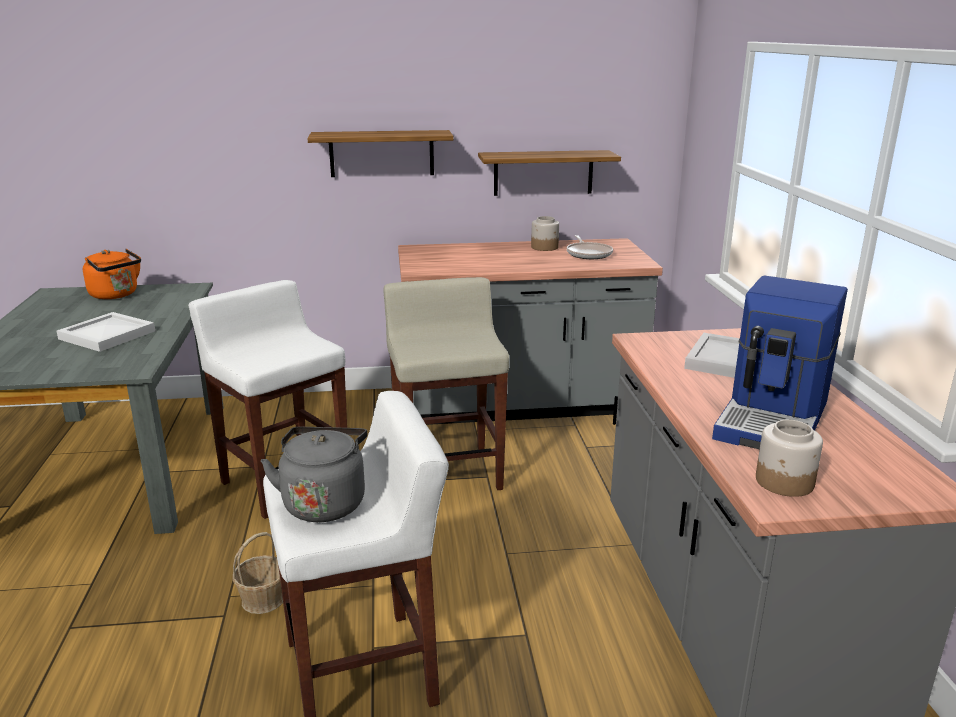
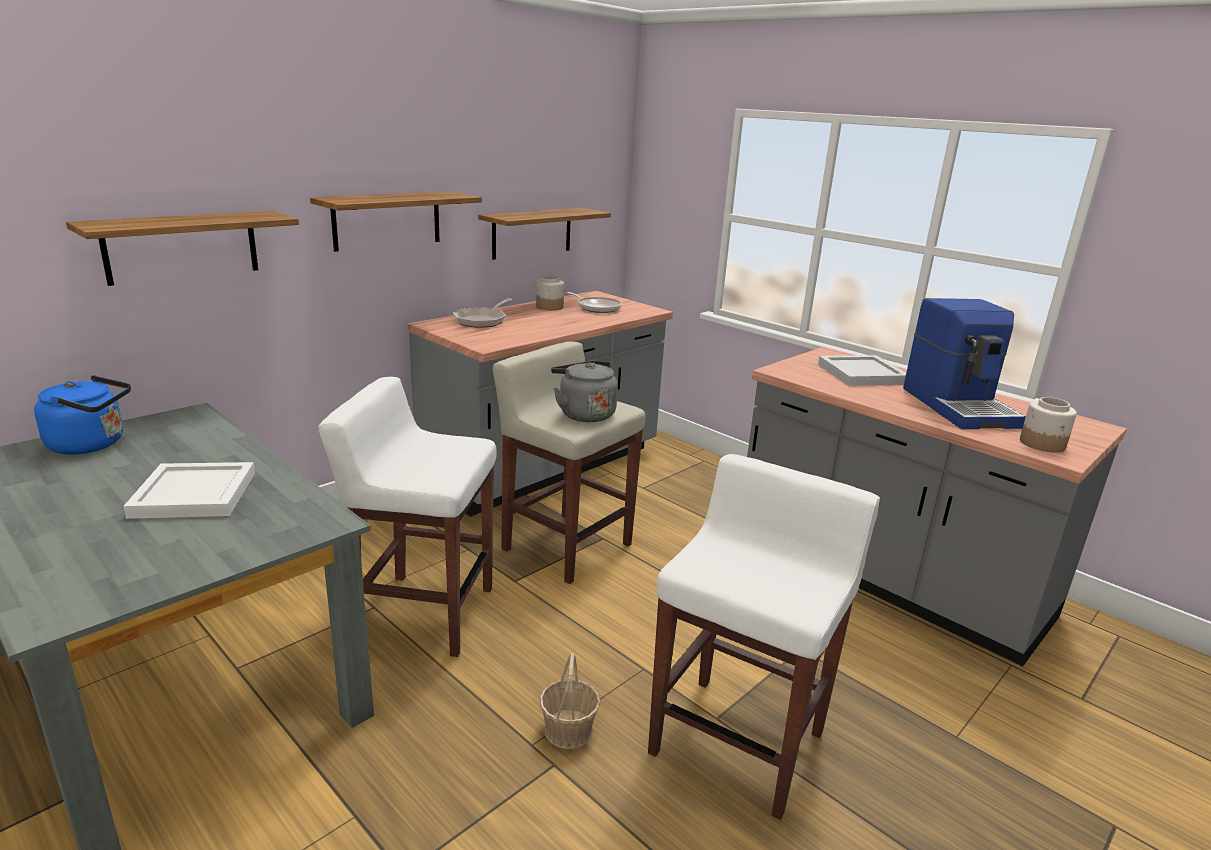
camera: 40 degrees left, 0 degrees up
orange kettle [83,249,141,299] -> blue kettle [34,375,131,455]
grey kettle [261,427,367,522] -> grey kettle moved to [551,361,618,422]
none -> shelf [66,211,299,286]
none -> frying pan [453,298,513,328]

